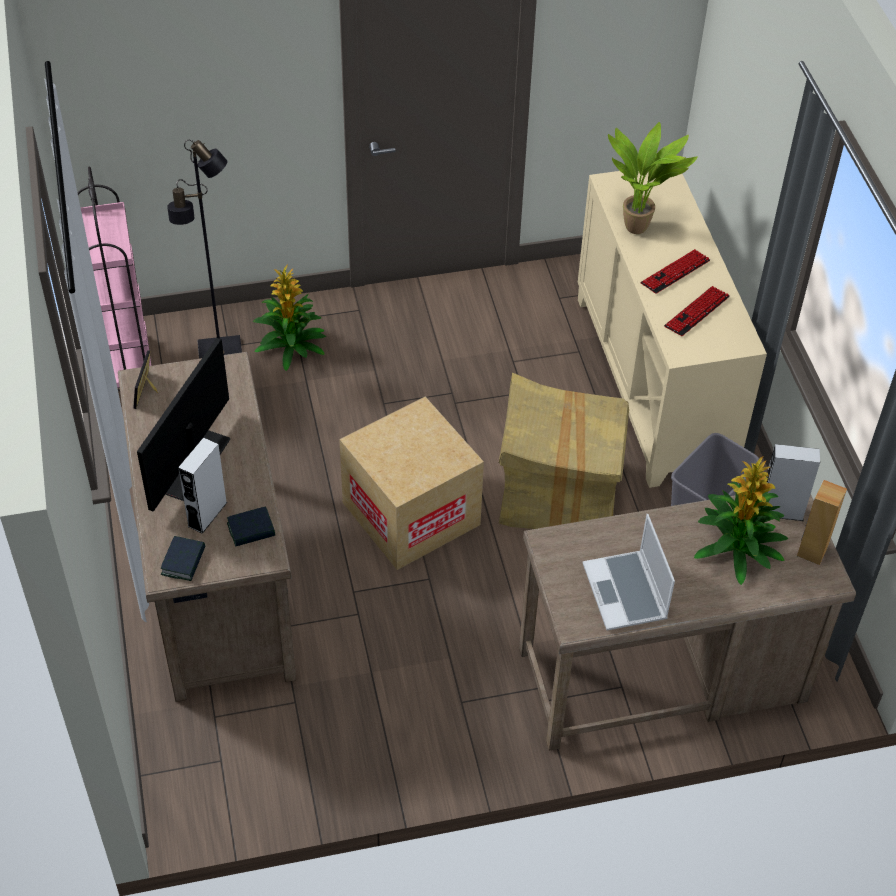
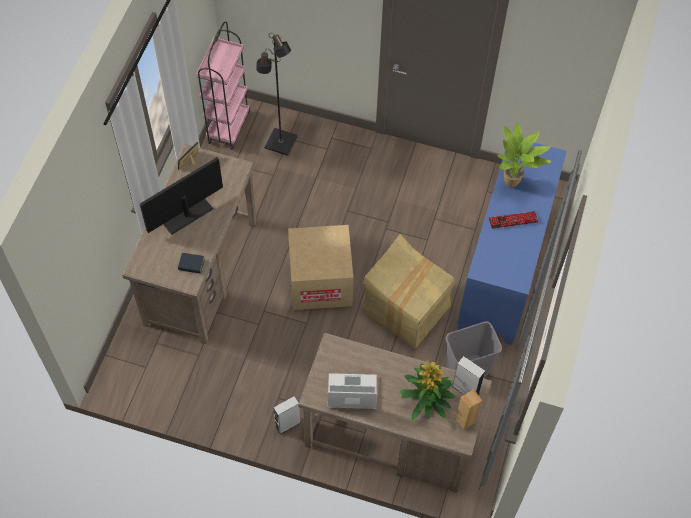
camera: 30 degrees right, 10 degrees up
book [161,536,205,581] -> none
grey speaker [178,437,228,534] -> grey speaker moved to [273,396,301,434]
potted plant [253,265,326,371] -> none
beige cabinet [578,171,767,488] -> blue cabinet [457,143,567,345]
laptop [583,514,675,630] -> laptop turned 75 degrees clockwise [328,373,377,409]
keyboard [664,286,730,336] -> none

